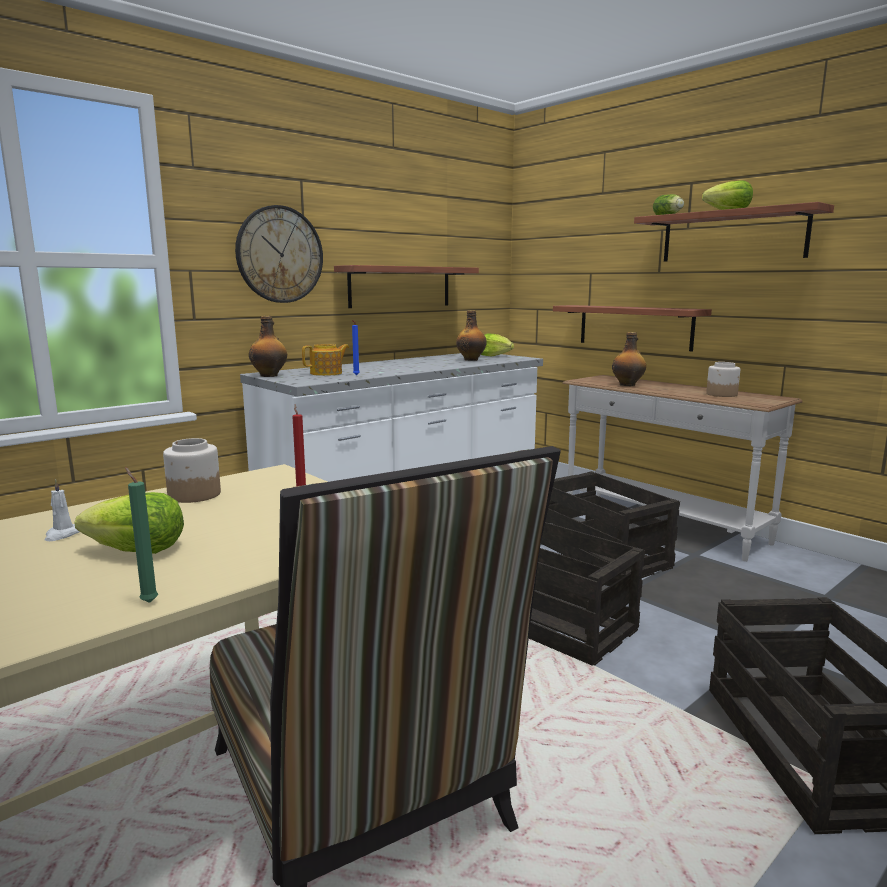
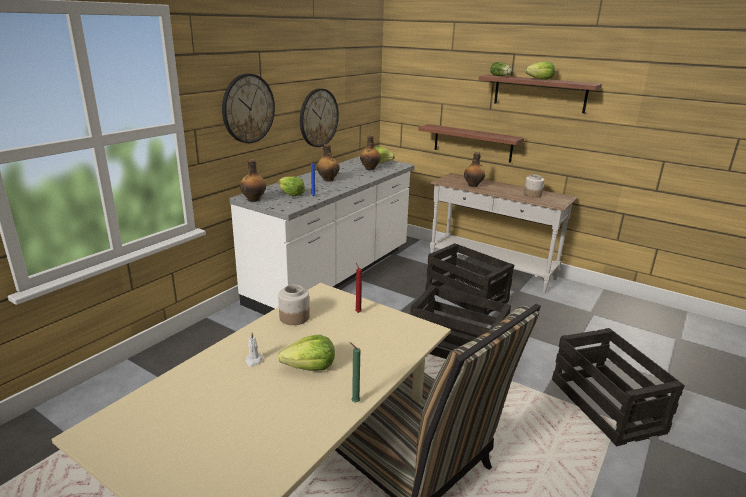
camera: 15 degrees left, 10 degrees up
teapot [302,344,349,376] -> lettuce [278,176,305,196]
shelf [334,265,479,308] -> wall clock [300,88,339,147]
none -> bottle [317,144,339,182]

